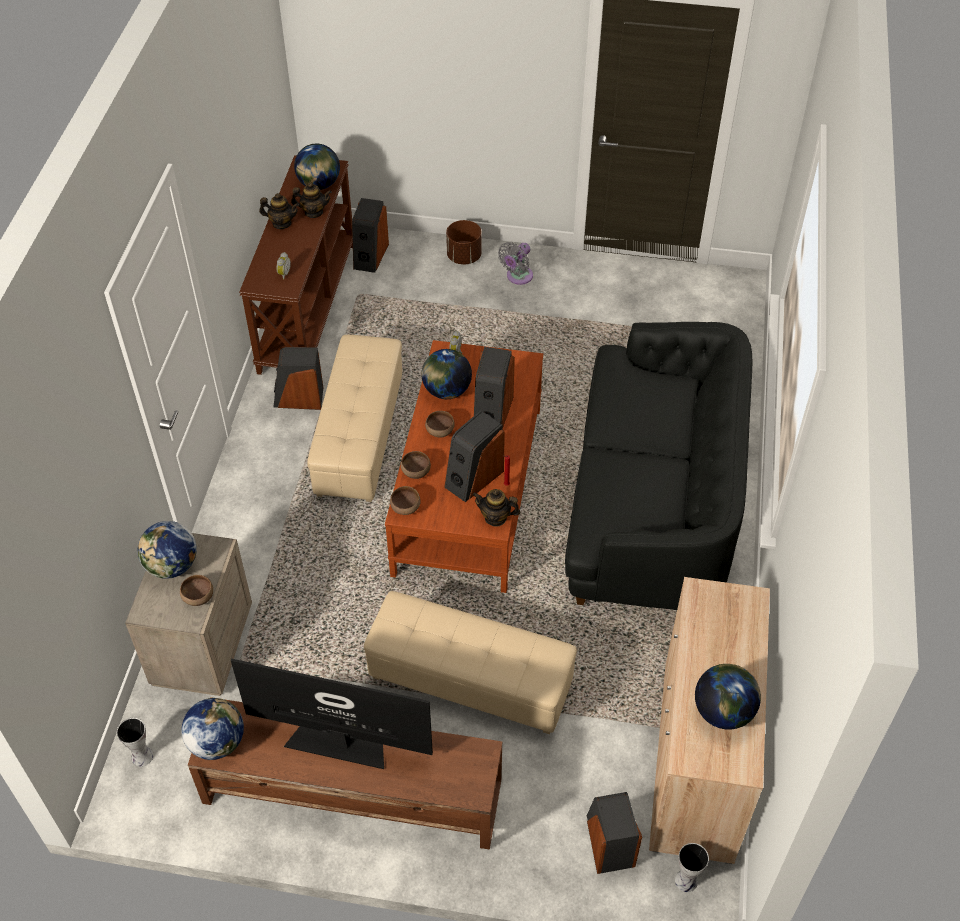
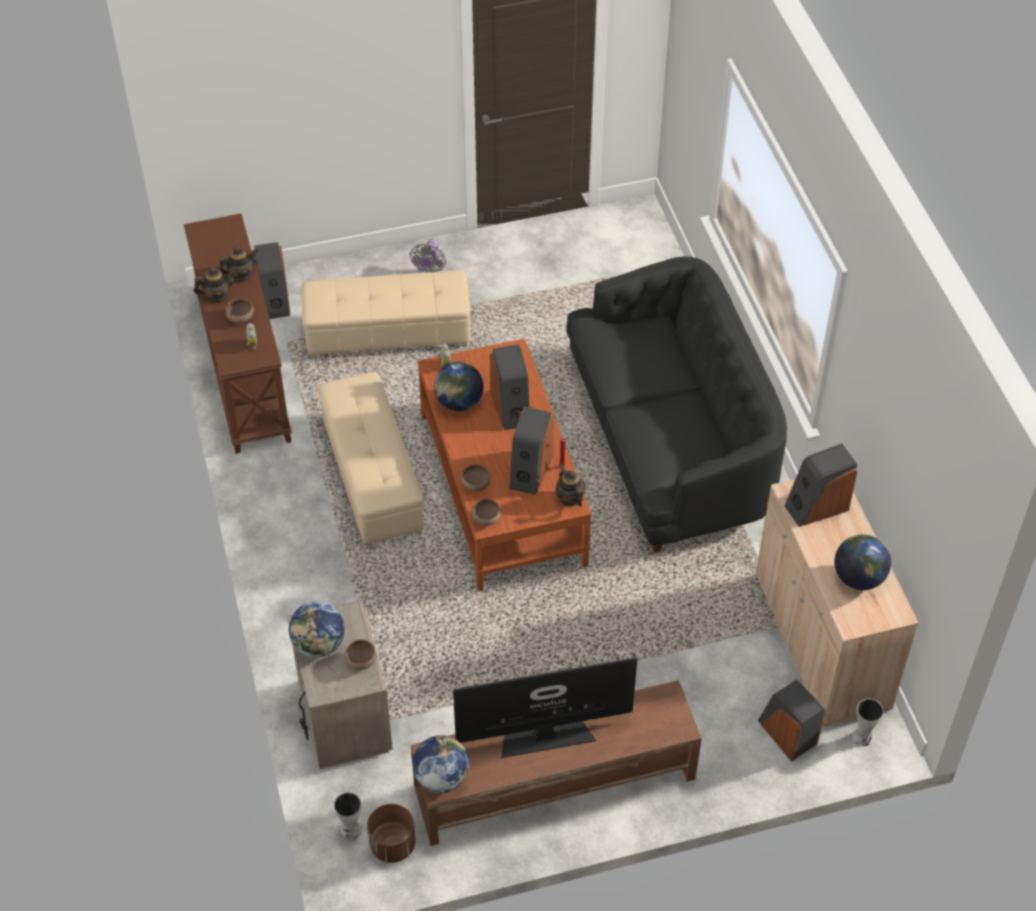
camera: 25 degrees left, 0 degrees up
speaker [273,347,323,410] -> speaker moved to [785,443,857,527]
globe [294,143,340,190] -> none
beige ottoman [364,591,577,734] -> beige ottoman moved to [301,270,470,358]
brown bowl [425,411,455,438] -> brown bowl moved to [226,298,254,323]
brown planter [446,220,482,264] -> brown planter moved to [367,804,415,863]
teapot [473,489,521,527] -> teapot turned 75 degrees clockwise [556,464,585,507]

